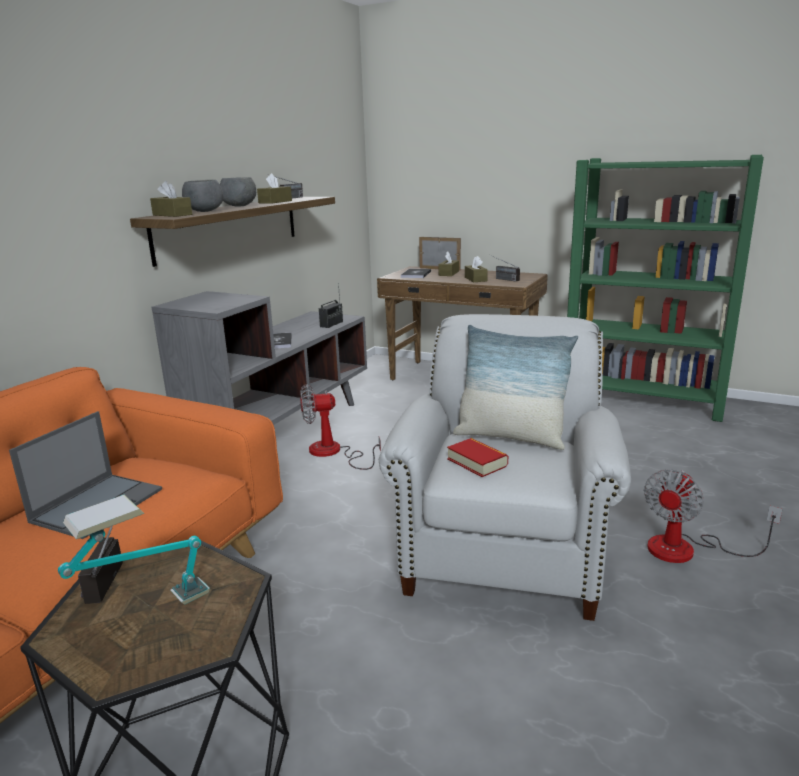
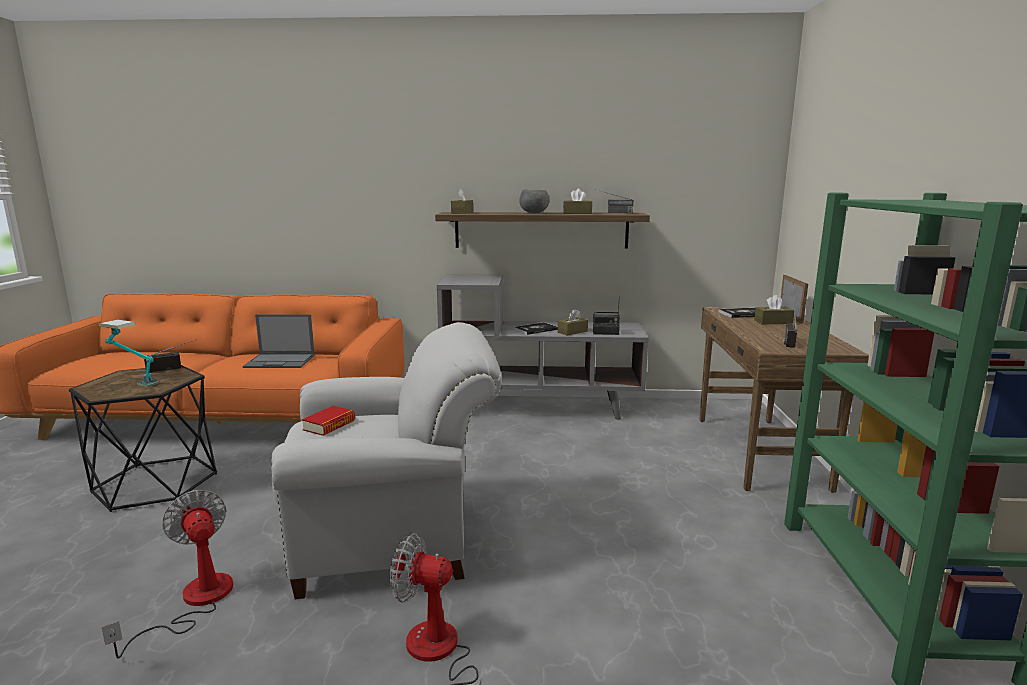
camera: 65 degrees right, 5 degrees down
grey bowl [182,180,223,212] -> none
fan [300,384,381,470] -> fan moved to [102,490,233,659]
pillow [453,325,578,450] -> none
brown tissue box [465,256,488,282] -> brown tissue box moved to [558,309,588,336]

